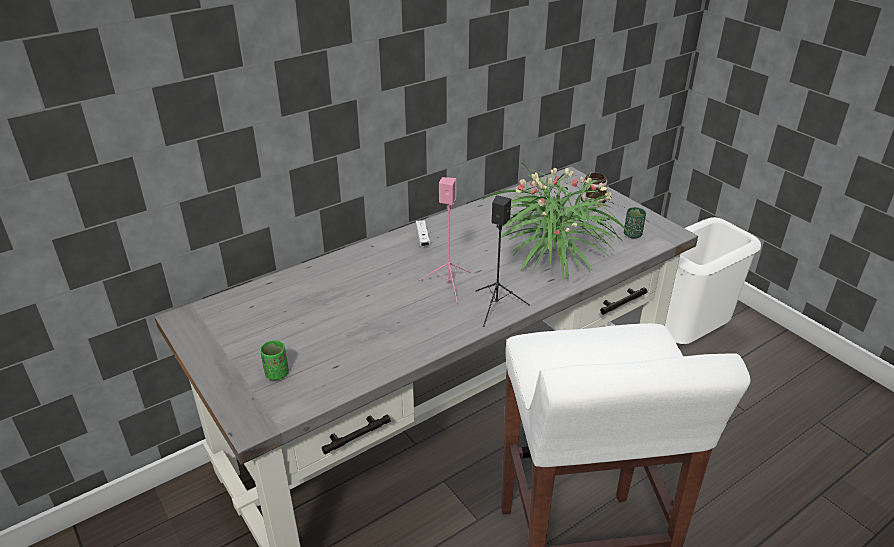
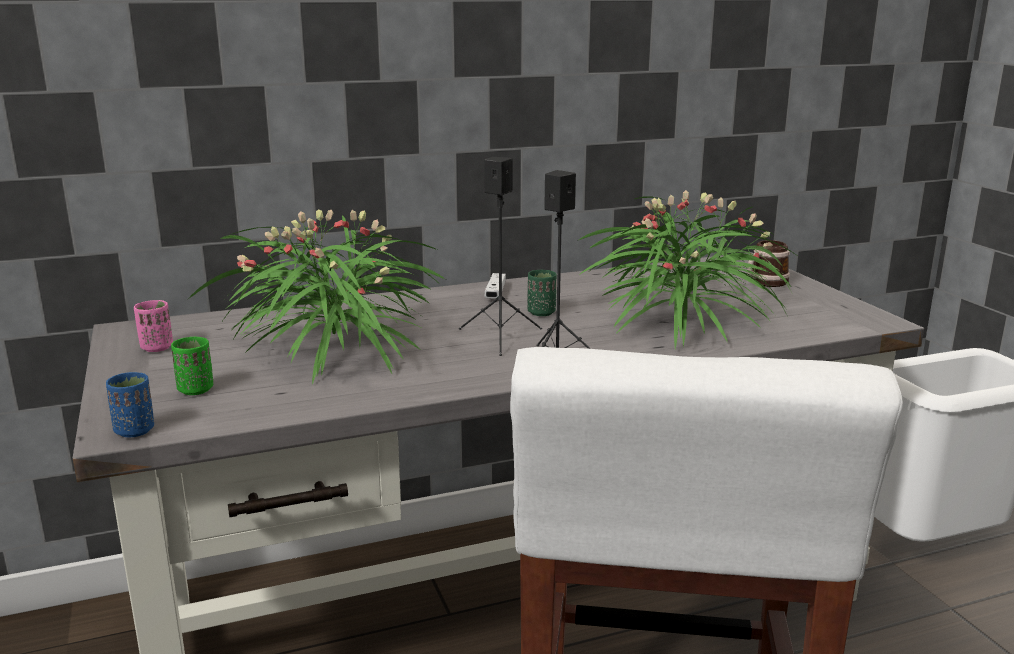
camera: 15 degrees right, 15 degrees down
pink speaker [417,177,471,306] -> black speaker [459,157,542,356]
green cup [624,207,646,238] -> green cup moved to [527,270,557,316]
none -> blue cup [106,372,154,437]
none -> pink cup [134,300,173,352]
none -> potted plant [188,209,445,385]

